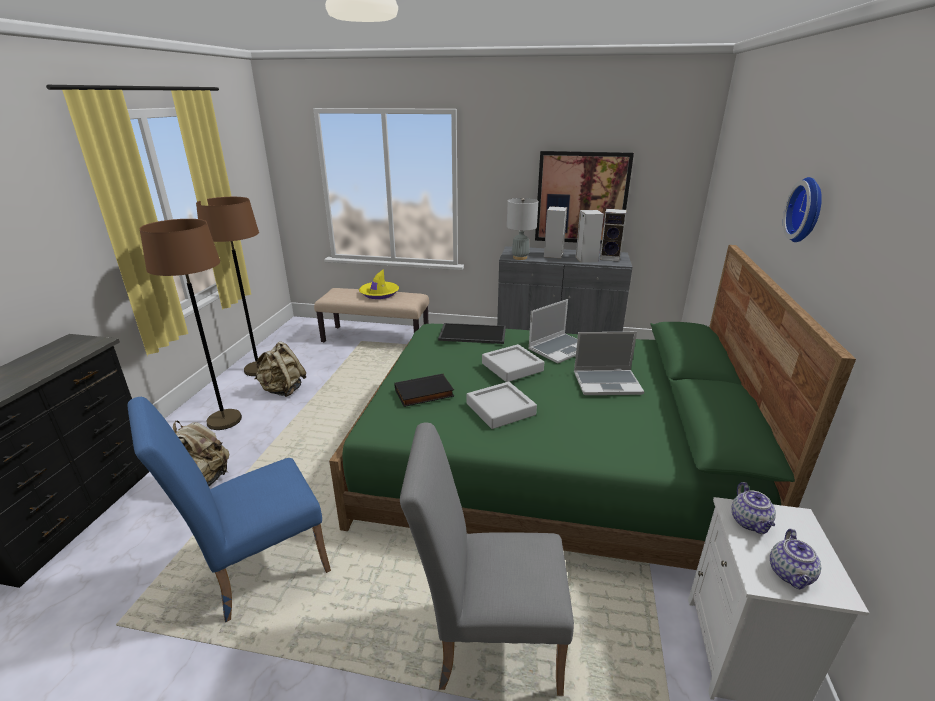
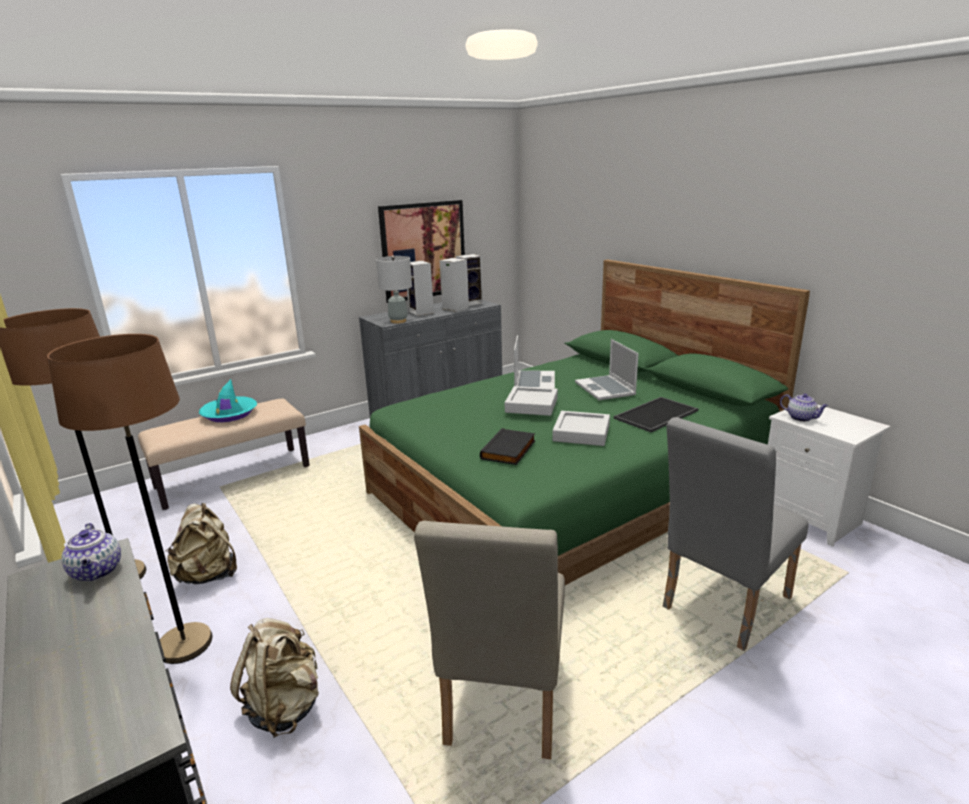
camera: 45 degrees left, 5 degrees down
blue chair [127,397,331,622] -> beige chair [414,520,565,759]
yellow hat [359,269,399,299] -> turquoise hat [199,379,257,422]
tray [438,323,506,344] -> tray moved to [614,397,698,432]
laptop [574,332,644,395] -> laptop turned 120 degrees clockwise [575,339,639,400]
teapot [770,529,821,589] -> teapot moved to [61,523,121,582]
wall clock [783,177,822,242] -> none

